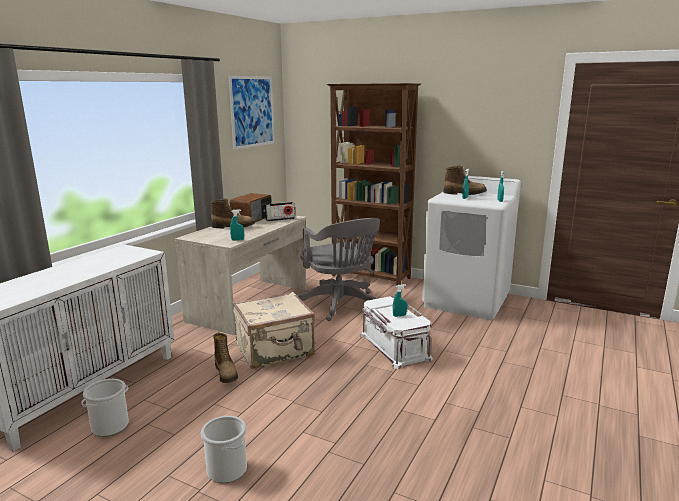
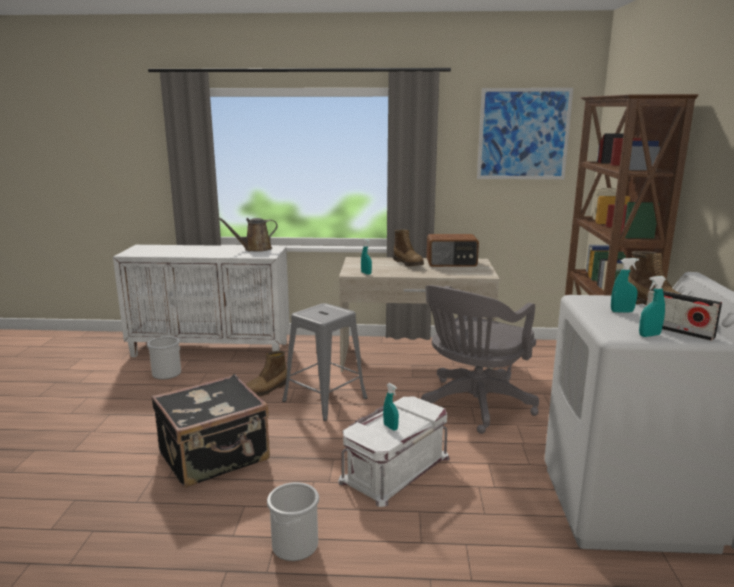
camera: 65 degrees right, 0 degrees up
bucket [201,416,247,483] -> bucket moved to [267,482,319,561]
beige suitcase [232,292,315,369] -> grey stool [282,303,367,421]
radio [265,202,295,221] -> radio moved to [646,289,722,341]
none -> black suitcase [151,374,270,488]
none -> brown watering can [217,217,278,251]

